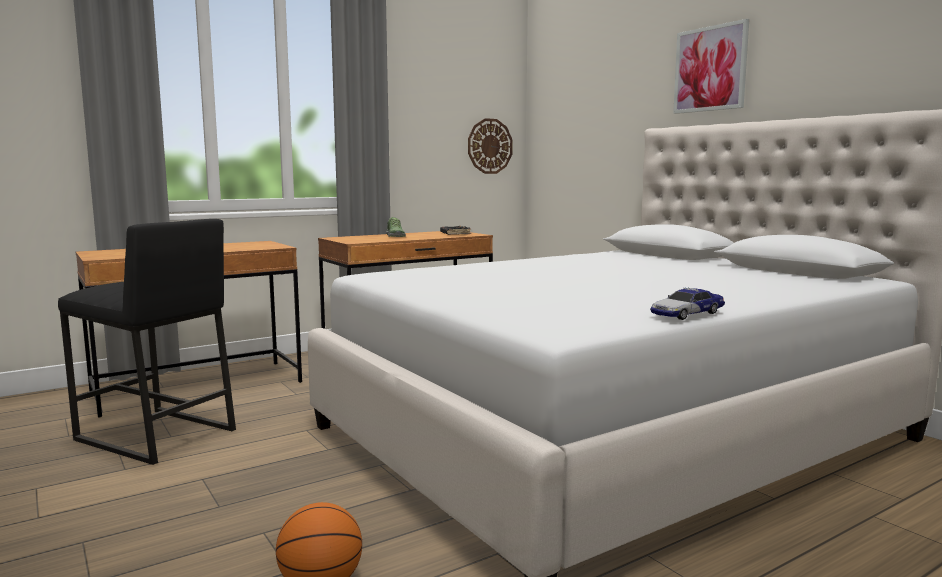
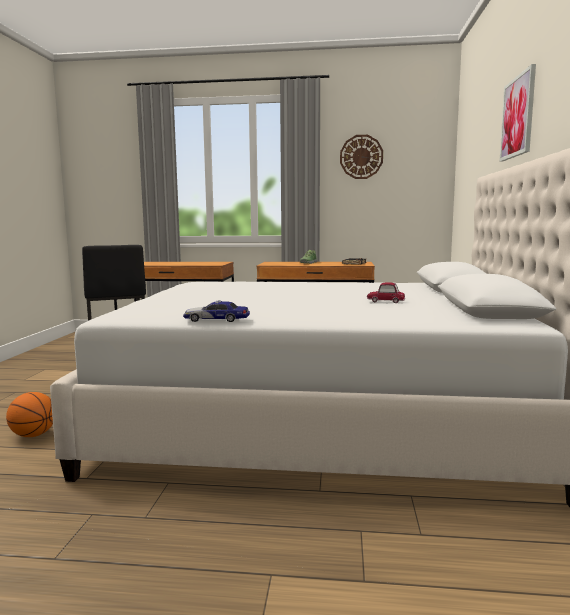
camera: 40 degrees right, 0 degrees up
wall clock [468,118,513,174] -> wall clock moved to [340,135,383,179]
none -> toy car [367,282,405,303]

